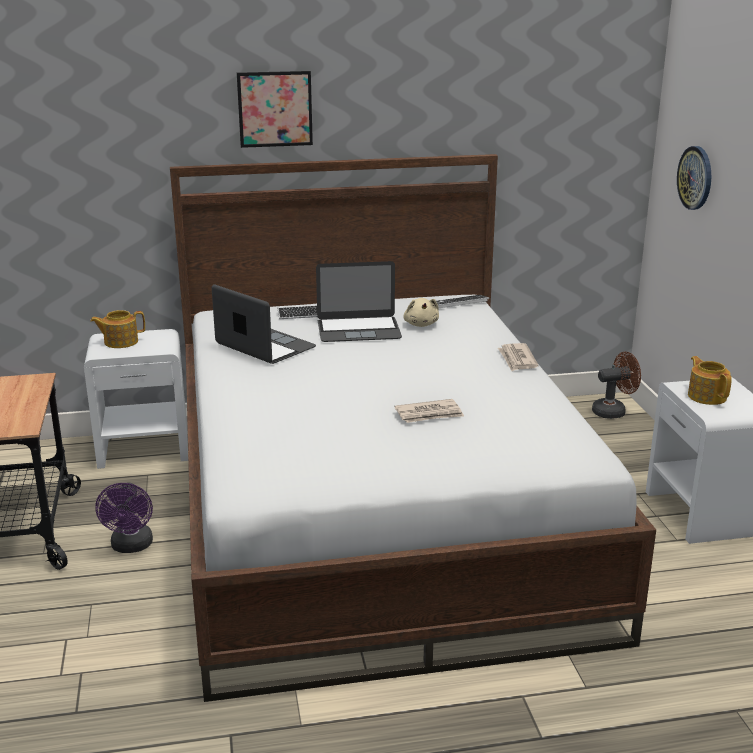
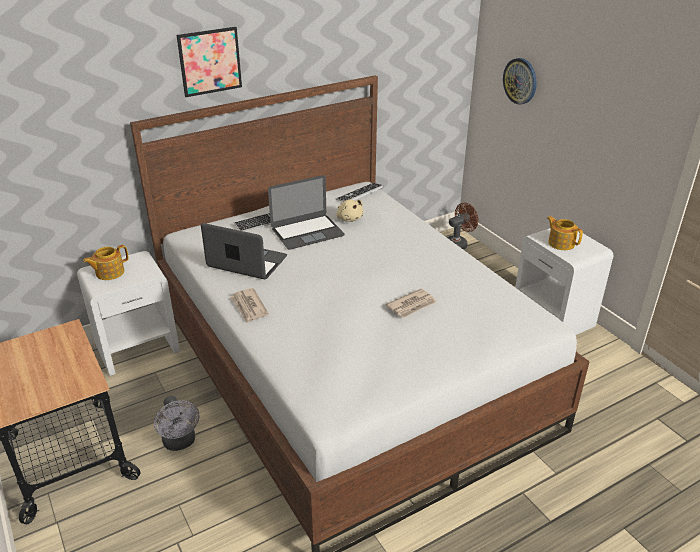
camera: 20 degrees left, 10 degrees up
purple fan [95,482,153,553] -> grey fan [154,396,199,451]
newspaper [498,343,539,371] -> newspaper moved to [231,288,268,323]

